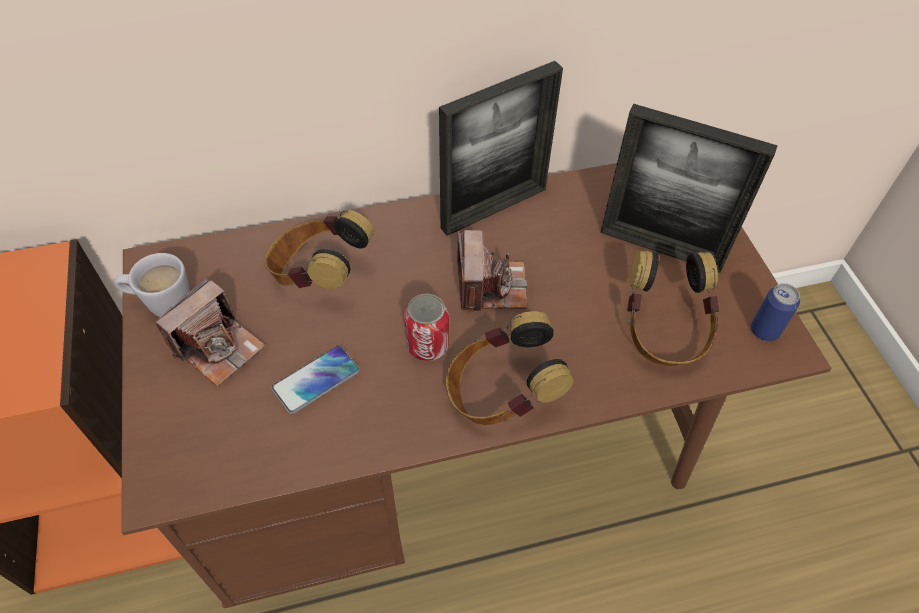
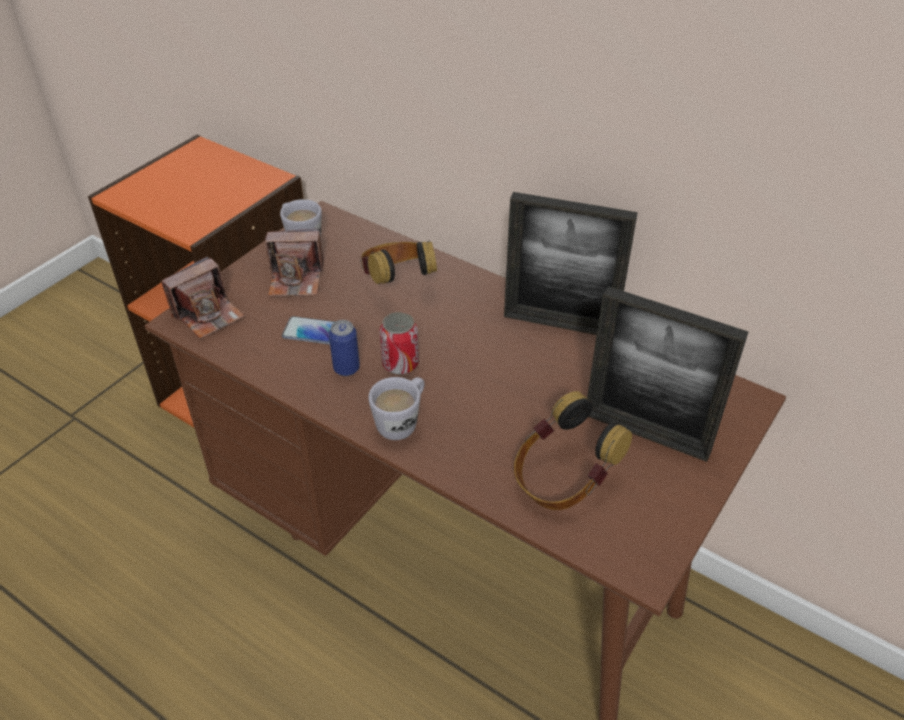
camera: 50 degrees right, 10 degrees down
headphones [446,311,574,425] -> white mug [368,377,425,440]
camera [457,230,528,314] -> camera moved to [161,256,245,339]
picture frame [600,104,778,273] -> picture frame turned 45 degrees counterclockwise [587,286,748,462]
can [751,283,800,341] -> can moved to [329,320,360,376]

